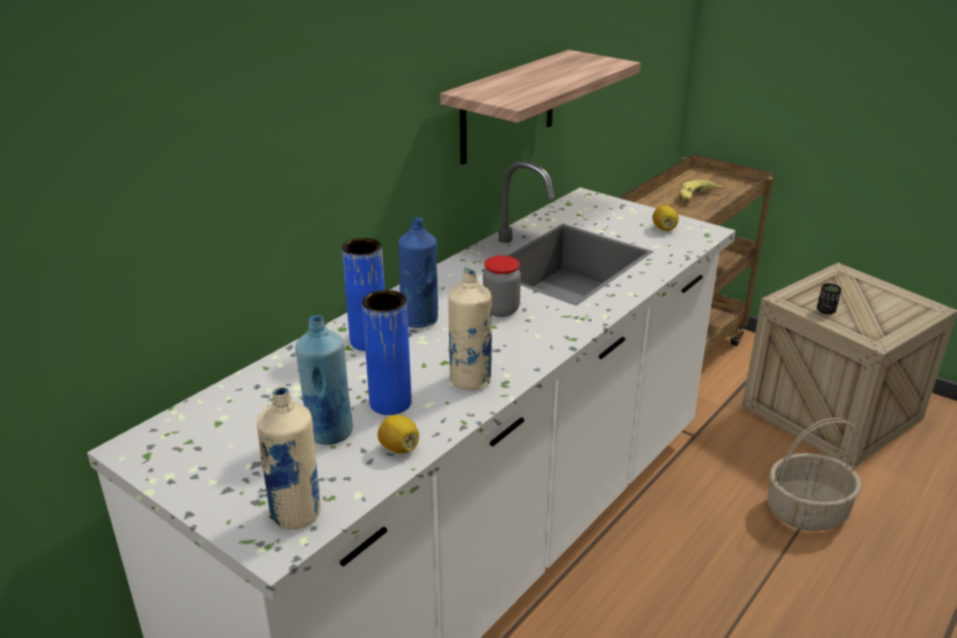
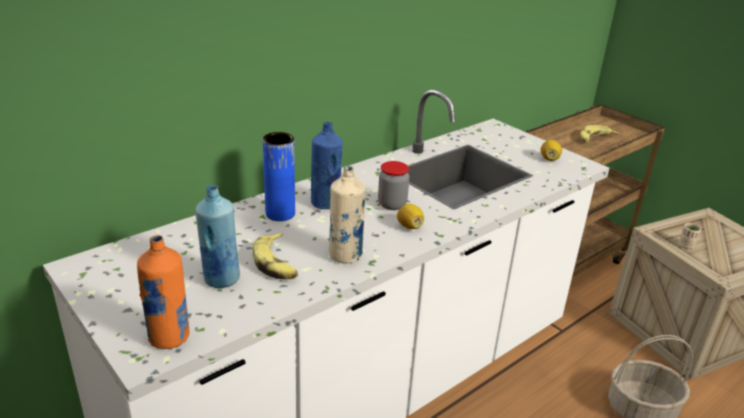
camera: 10 degrees right, 0 degrees up
beige bottle [257,387,321,530] -> orange bottle [137,235,190,349]
blue vase [362,290,412,415] -> banana [253,233,298,279]
lemon [378,415,419,454] -> lemon moved to [397,204,424,229]
shelf [440,50,641,165] -> none
black cup [817,283,841,315] -> beige cup [679,223,701,249]

